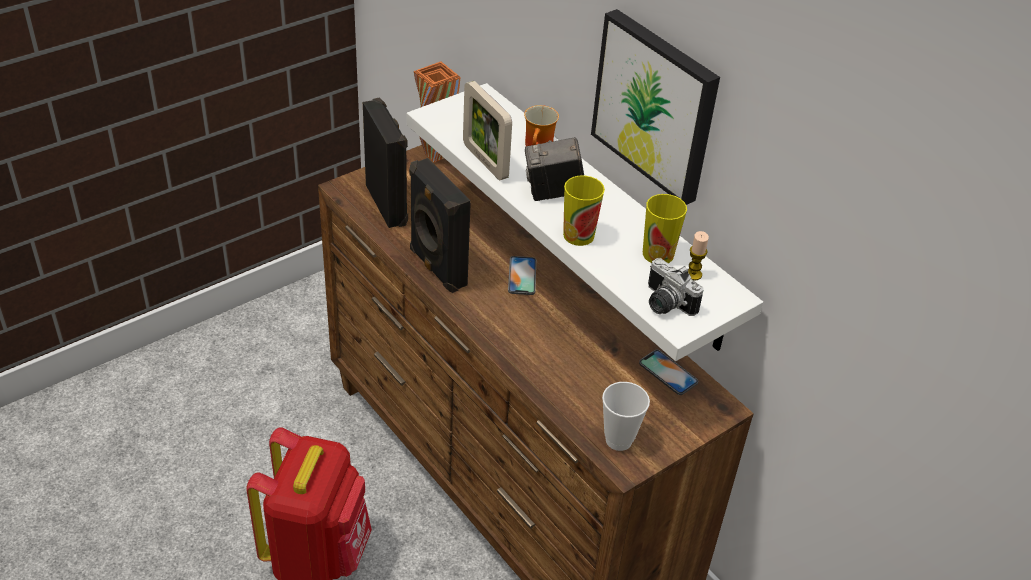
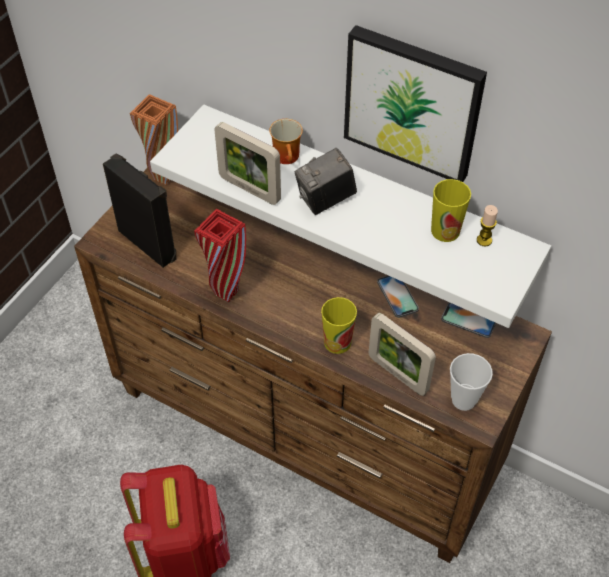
camera: 20 degrees left, 10 degrees up
black speaker [409,158,471,293] -> red vase [194,209,246,302]
phone [508,256,536,295] -> phone moved to [377,276,419,318]
cup [563,176,605,246] -> cup moved to [321,297,357,354]
camera [648,258,704,316] -> none
none -> picture frame [368,313,436,396]

